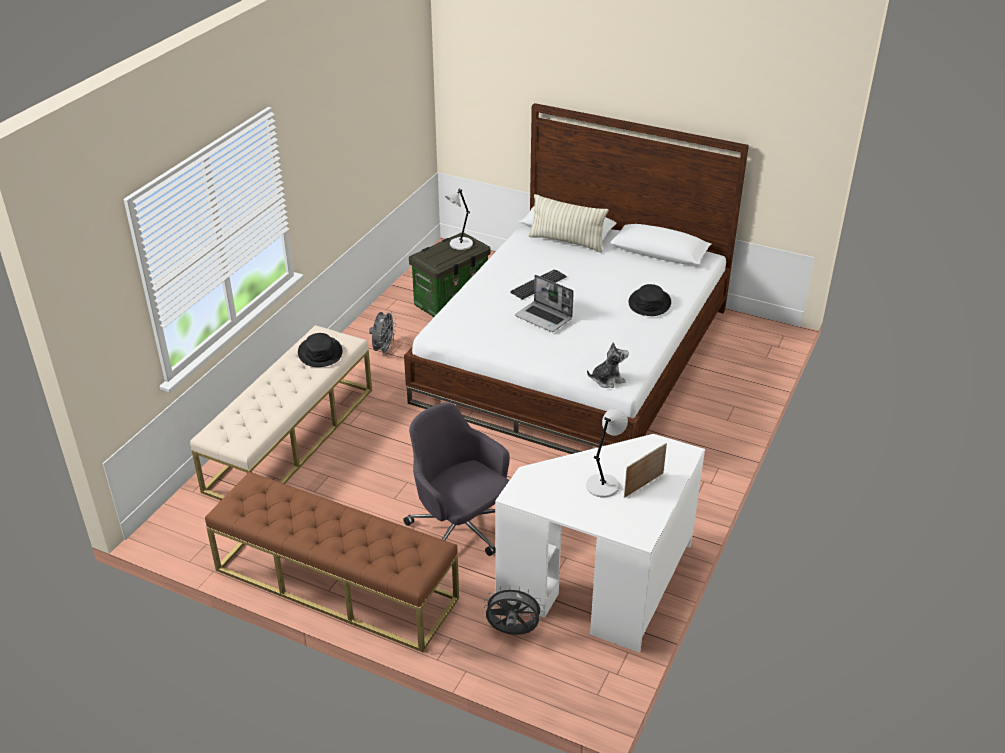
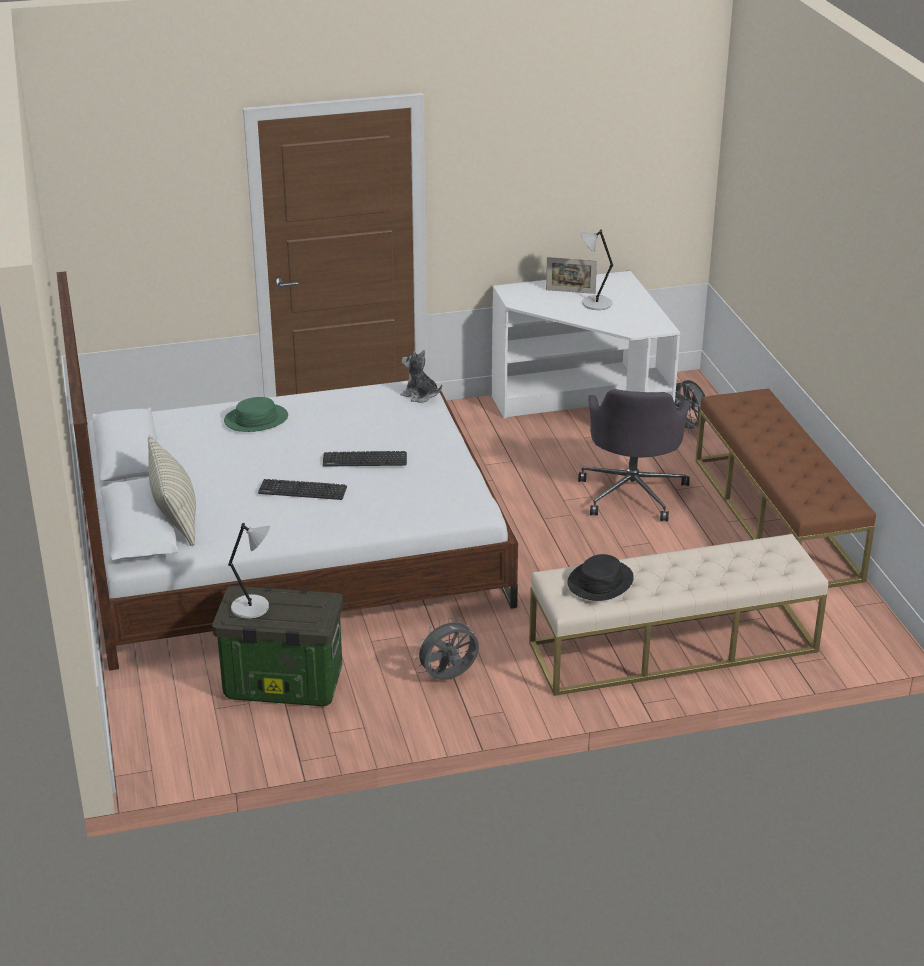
camera: 130 degrees left, 5 degrees down
laptop [515,275,574,332] -> keyboard [323,451,407,467]
black hat [628,284,671,316] -> green hat [224,397,288,432]

